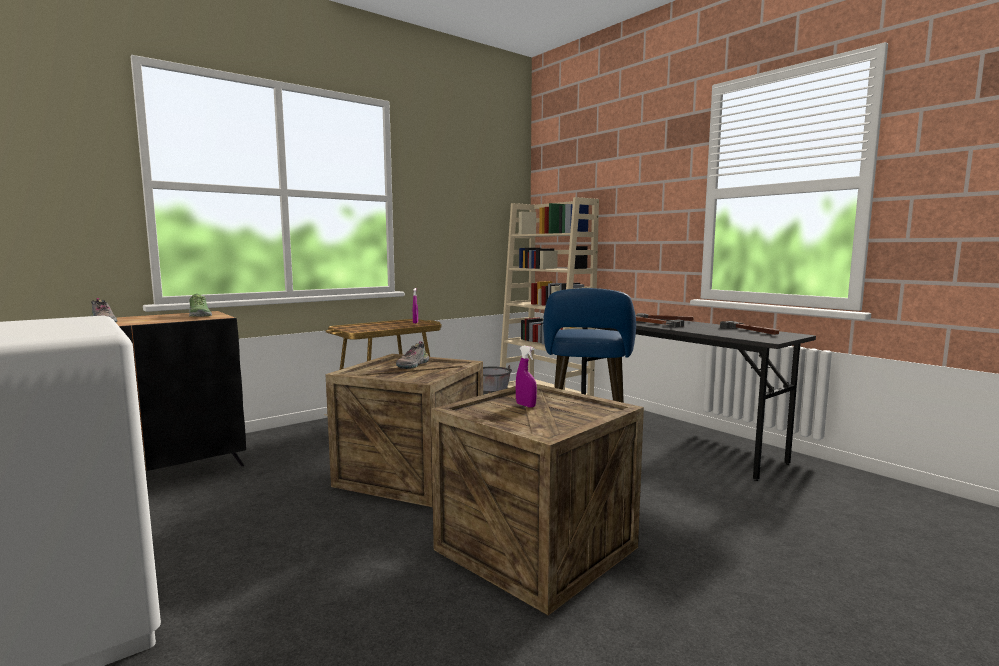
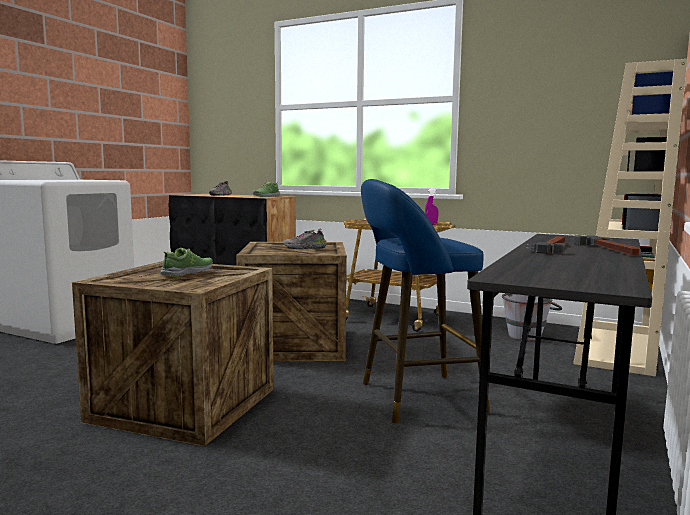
camera: 65 degrees right, 0 degrees up
purple spray bottle [516,346,537,407] -> shoe [160,248,213,277]
hammer [720,321,779,335] -> none

